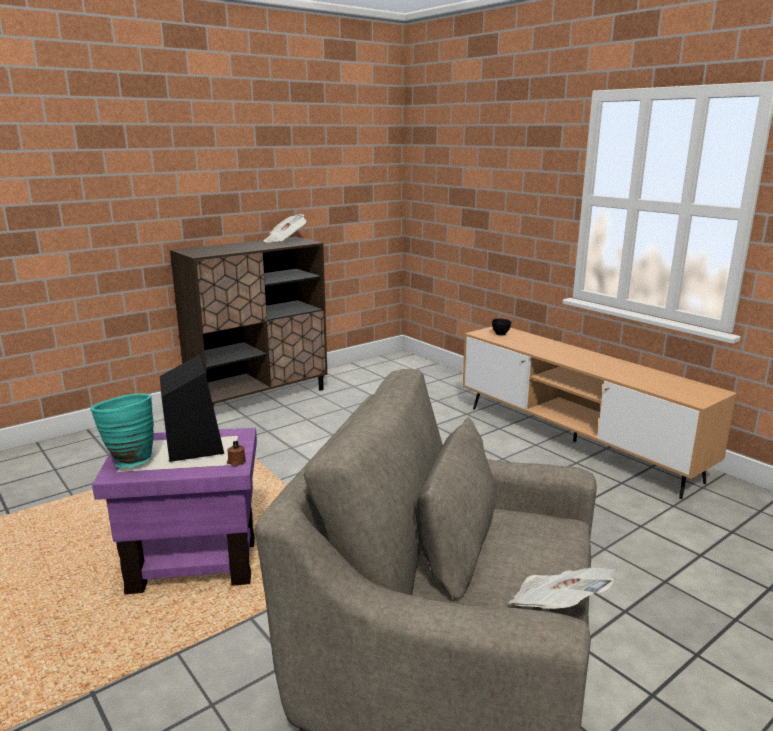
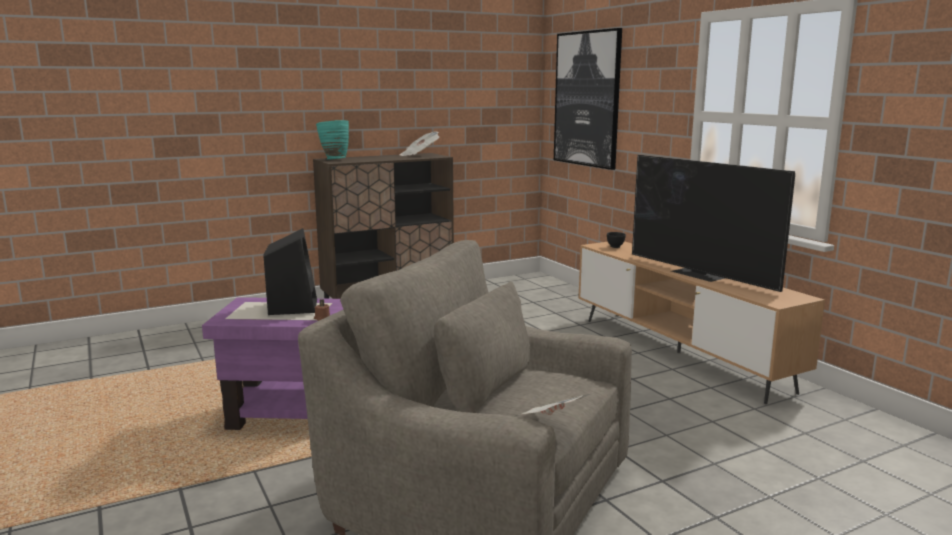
camera: 10 degrees right, 5 degrees down
turquoise vase [90,393,154,468] -> turquoise vase moved to [316,120,349,159]
none -> picture [554,28,622,170]
none -> television [632,155,795,292]

